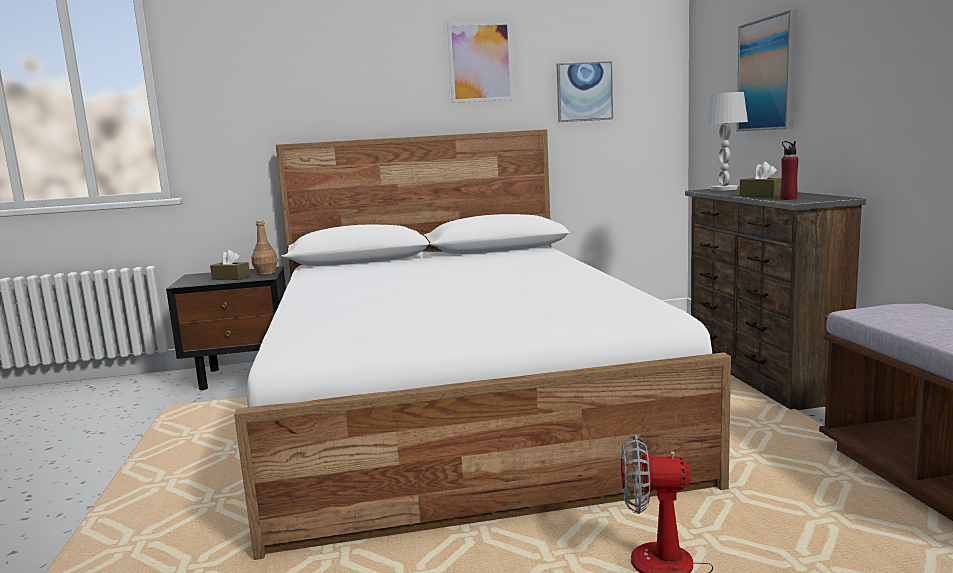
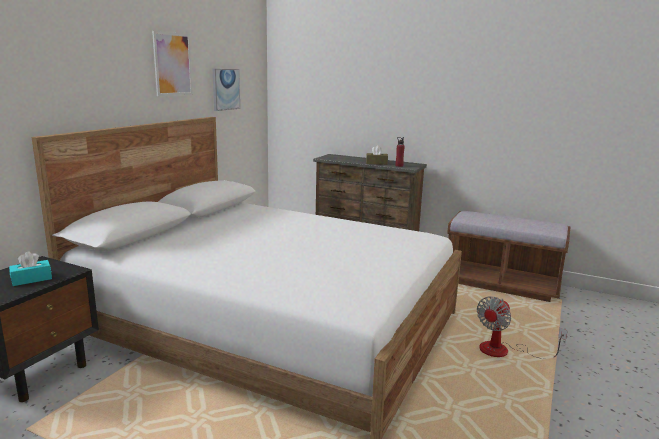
camera: 55 degrees left, 5 degrees up
brown tissue box [210,250,250,280] -> turquoise tissue box [9,252,52,286]
brown bottle [251,220,278,275] -> none
white table lamp [703,92,748,191] -> none
picture [737,10,797,131] -> none

